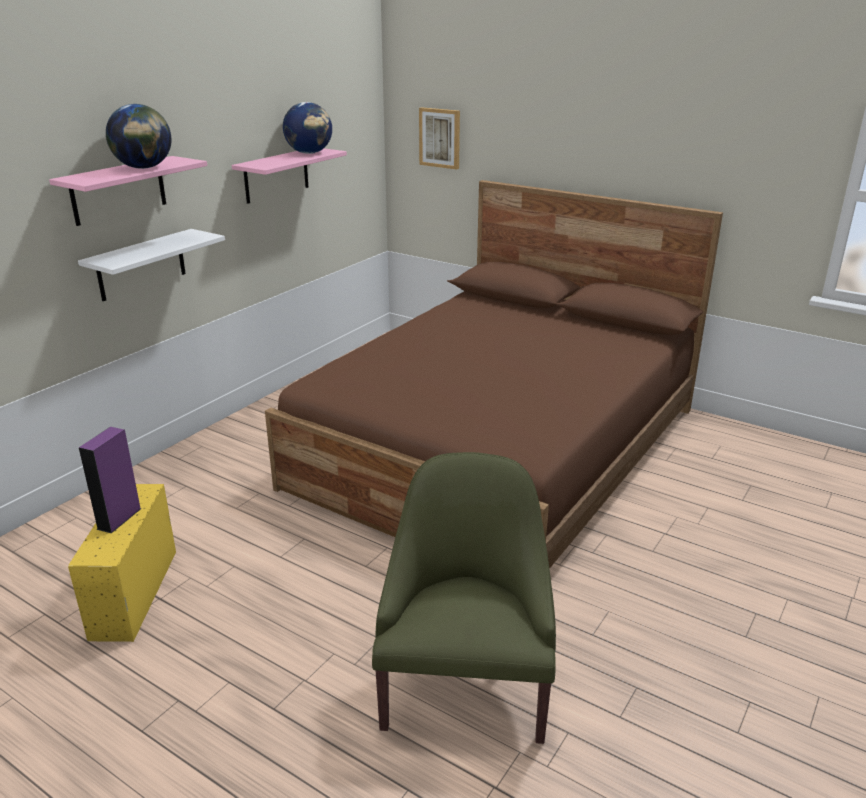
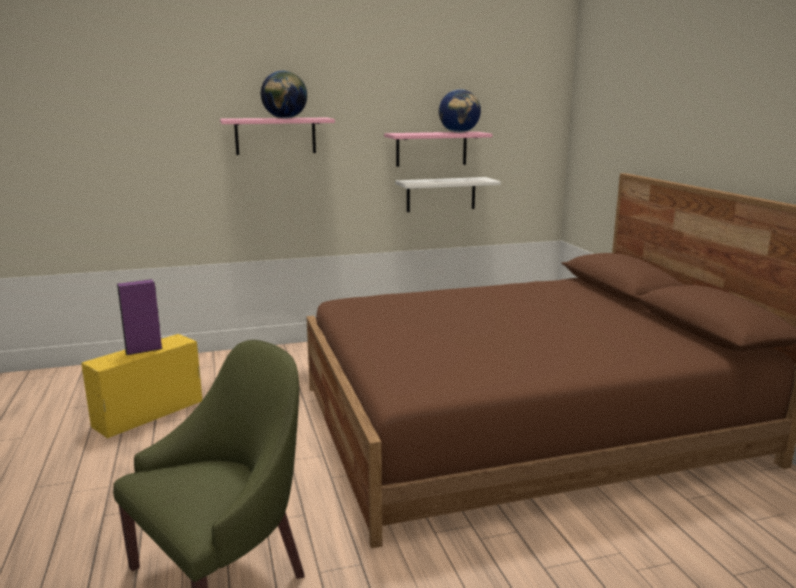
camera: 40 degrees right, 10 degrees down
white shelf [78,229,225,301] -> white shelf moved to [395,177,501,212]
picture [419,107,460,170] -> none

